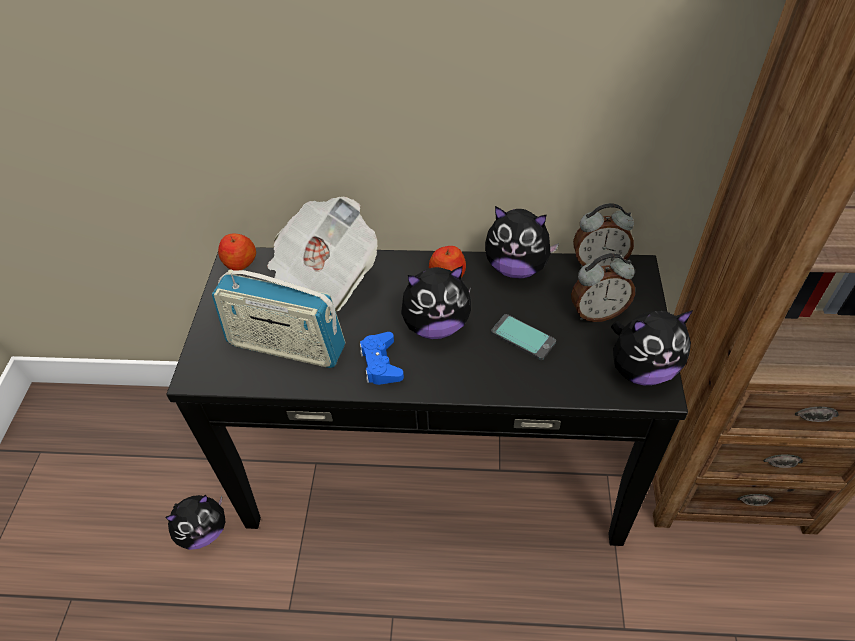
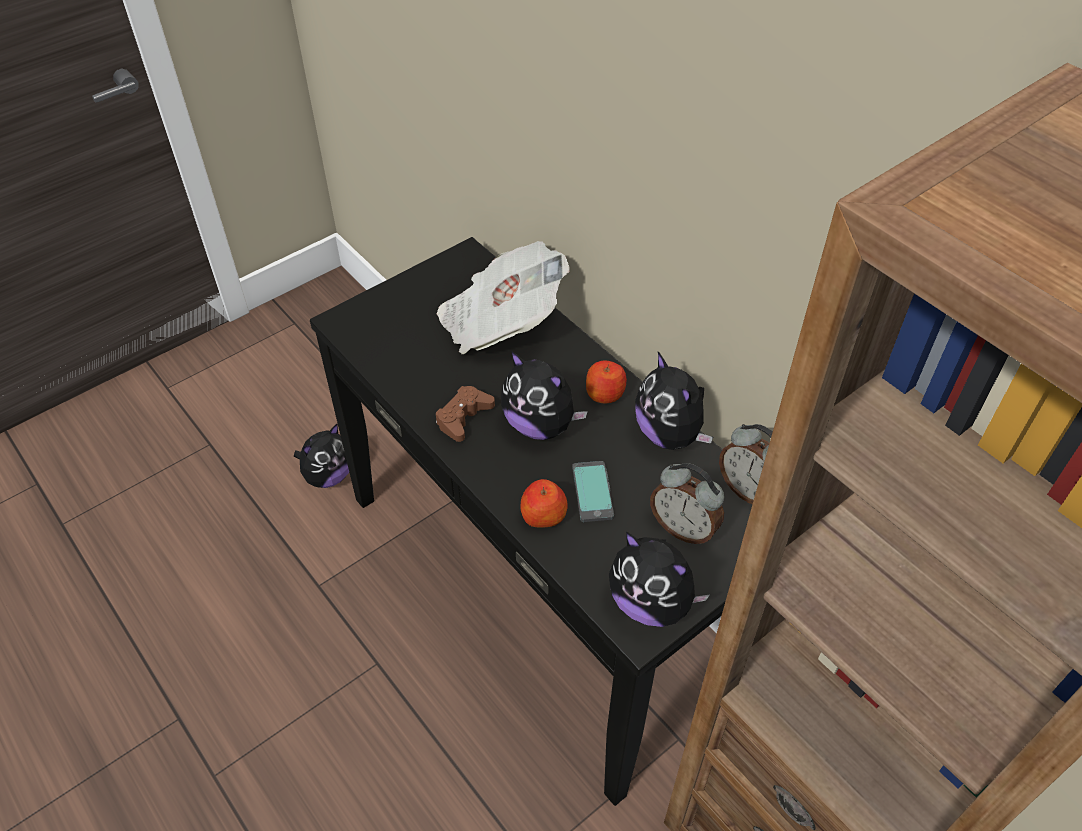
camera: 45 degrees right, 0 degrees up
plush toy [165,495,226,550] -> plush toy turned 60 degrees counterclockwise [294,424,349,488]
radio [212,269,346,368] -> none
apple [218,234,256,270] -> apple moved to [521,479,567,528]
blue game controller [360,332,404,385] -> brown game controller [436,386,495,442]

